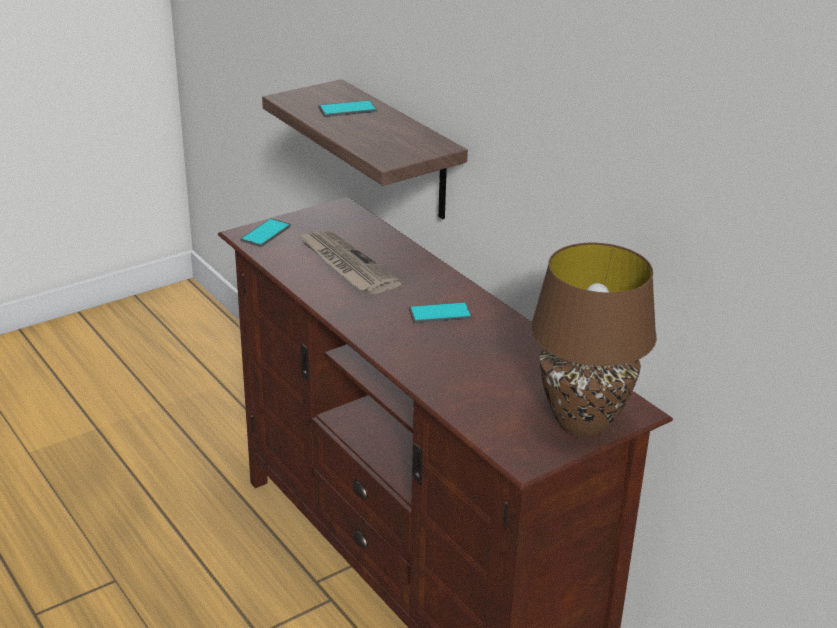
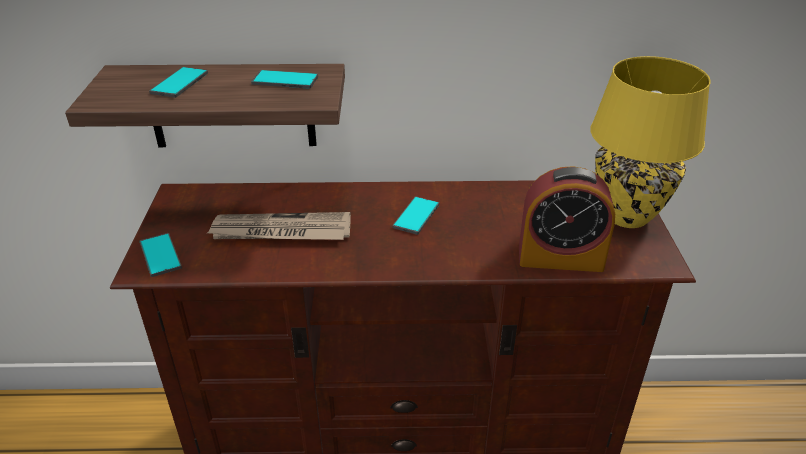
camera: 55 degrees left, 5 degrees up
brown table lamp [530,243,657,438] -> yellow table lamp [590,56,711,228]
none -> phone [251,70,318,89]
none -> alarm clock [519,166,615,272]

